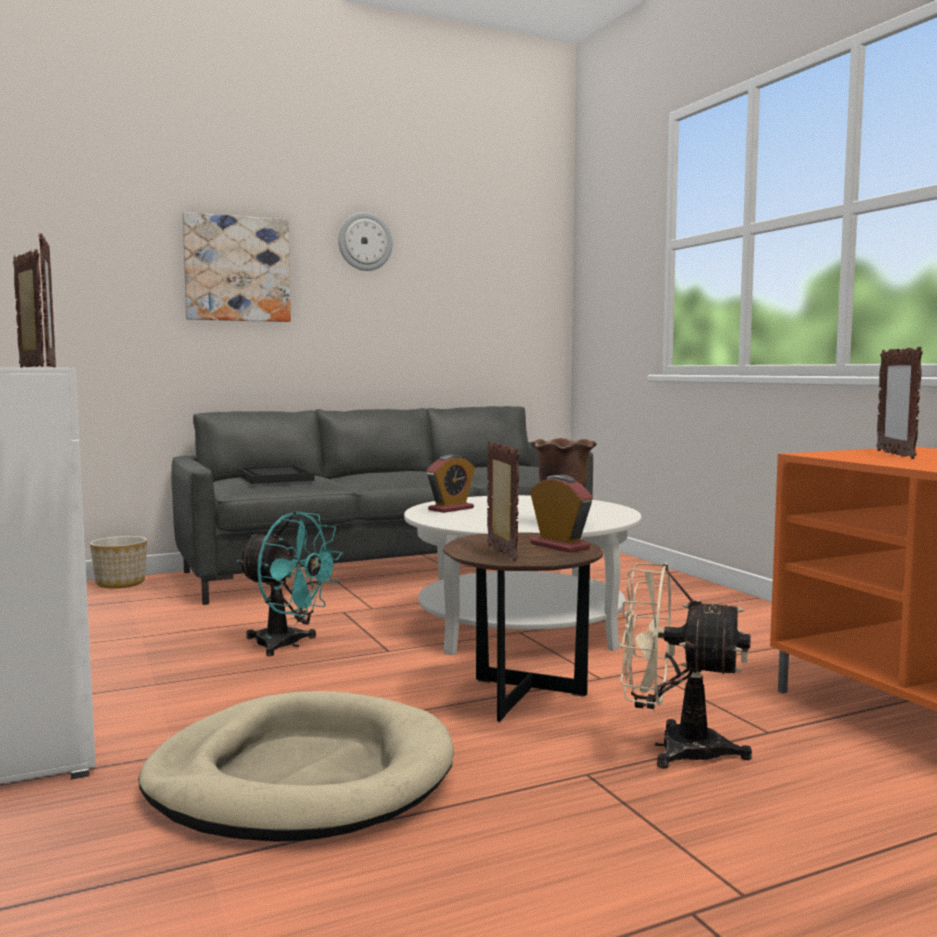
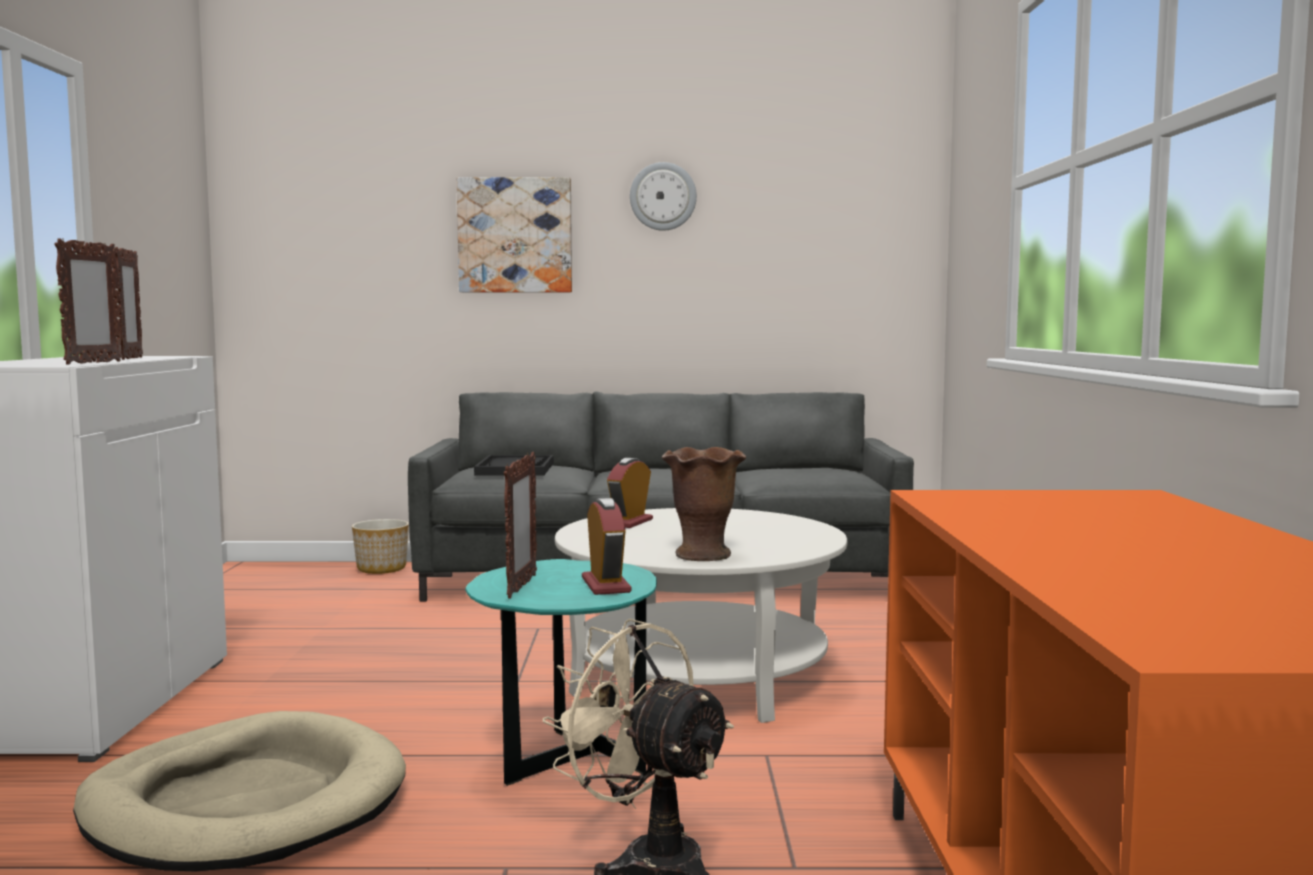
camera: 25 degrees right, 0 degrees up
turquoise fan [236,511,343,656] -> none
alarm clock [427,454,475,513] -> alarm clock turned 135 degrees clockwise [607,458,653,528]
brown side table [443,533,603,722] -> turquoise side table [465,559,657,786]
picture frame [876,346,923,459] -> none

